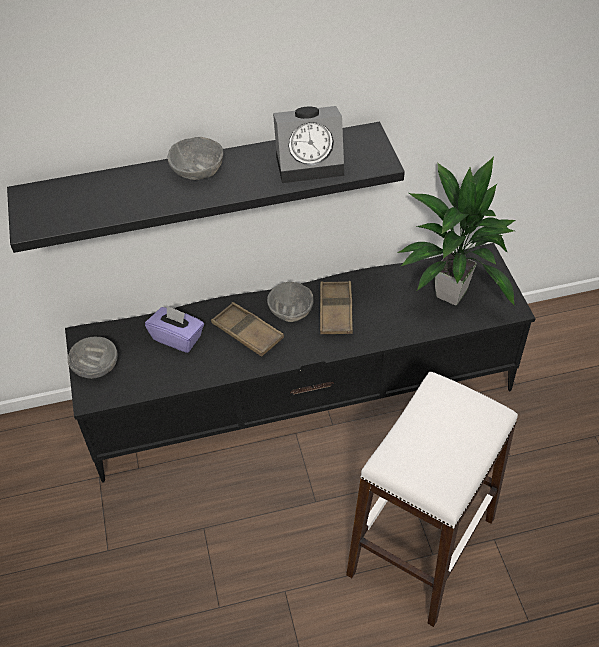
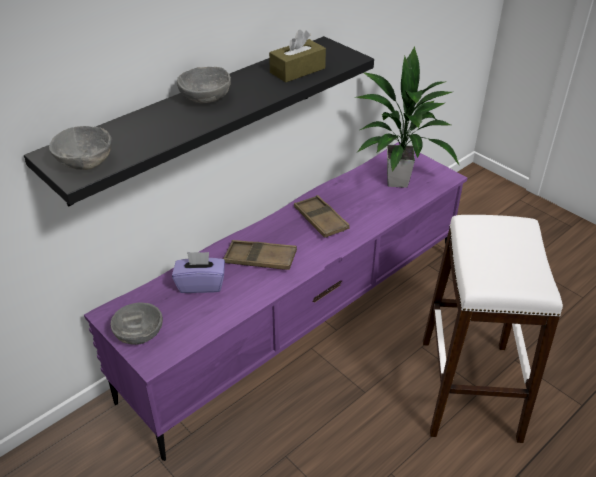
camera: 30 degrees left, 10 degrees down
black tv stand [65,243,536,483] -> purple tv stand [84,142,467,461]
grey bowl [267,282,313,322] -> grey bowl moved to [49,126,112,170]
alarm clock [273,106,344,183] -> brown tissue box [269,30,326,82]

